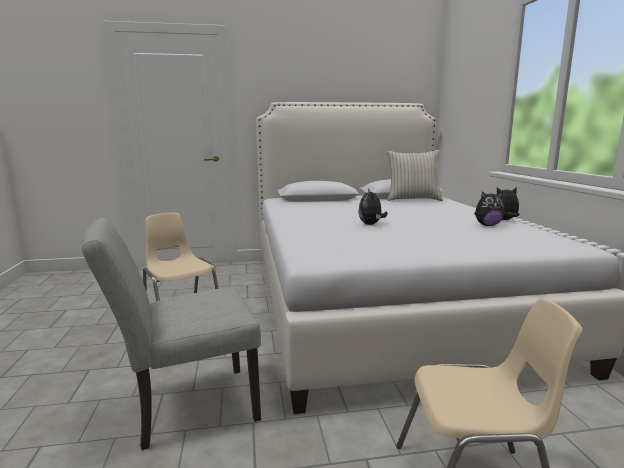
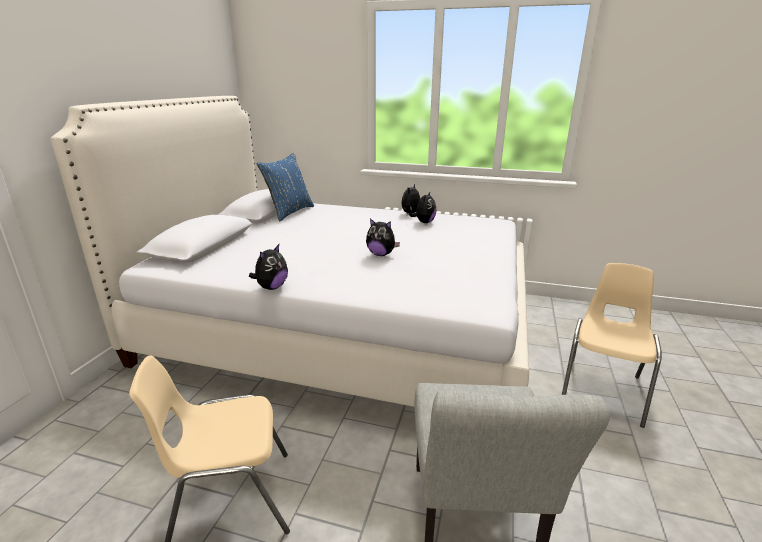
camera: 65 degrees left, 10 degrees up
beige pillow [386,150,443,201] -> blue pillow [257,153,314,222]
none -> plush toy [249,244,288,290]

